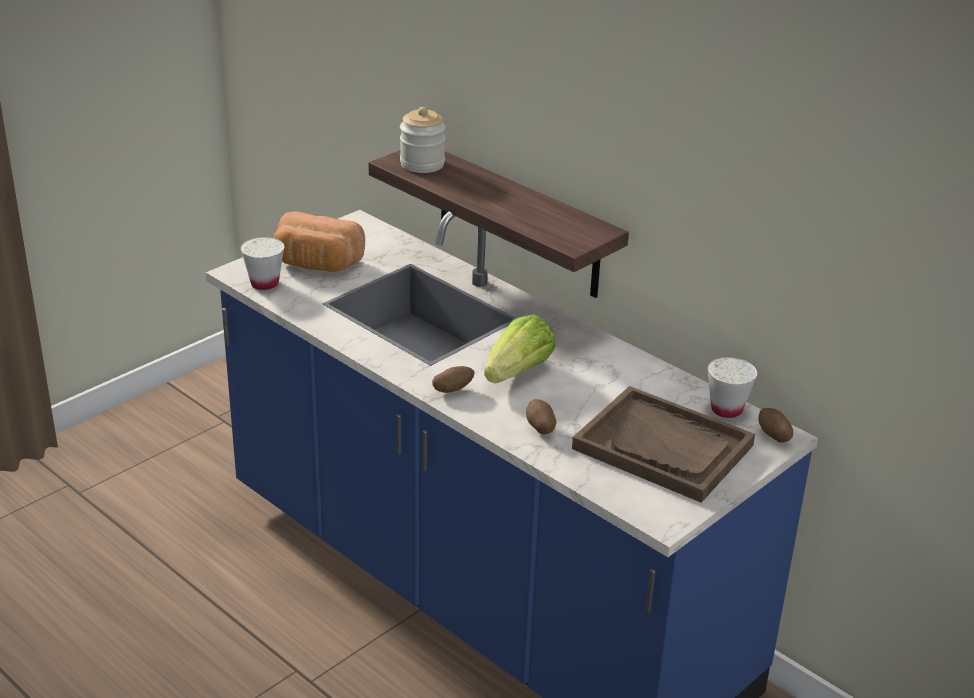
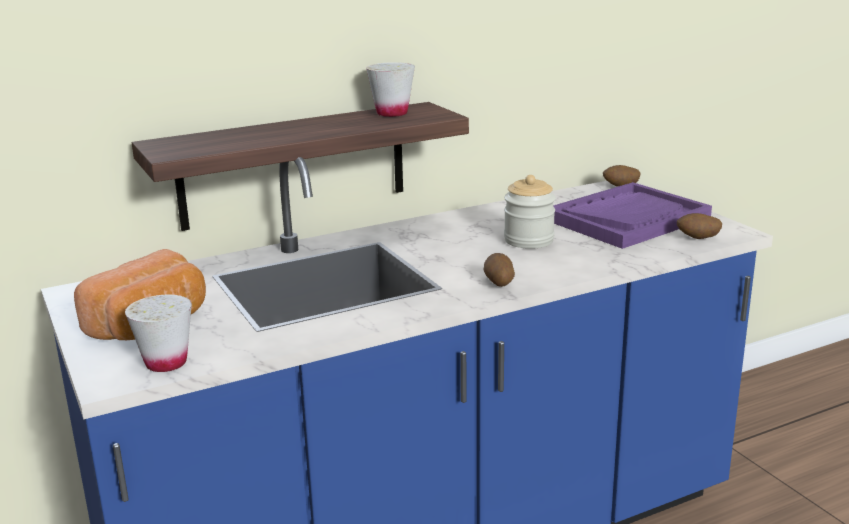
camera: 70 degrees left, 10 degrees down
jar [400,107,445,173] -> jar moved to [504,175,556,249]
lettuce [484,315,556,383] -> none
potato [526,399,556,435] -> potato moved to [677,213,722,239]
brown tray [572,386,755,503] -> purple tray [553,182,712,249]
white cup [708,357,757,418] -> white cup moved to [366,62,415,117]

